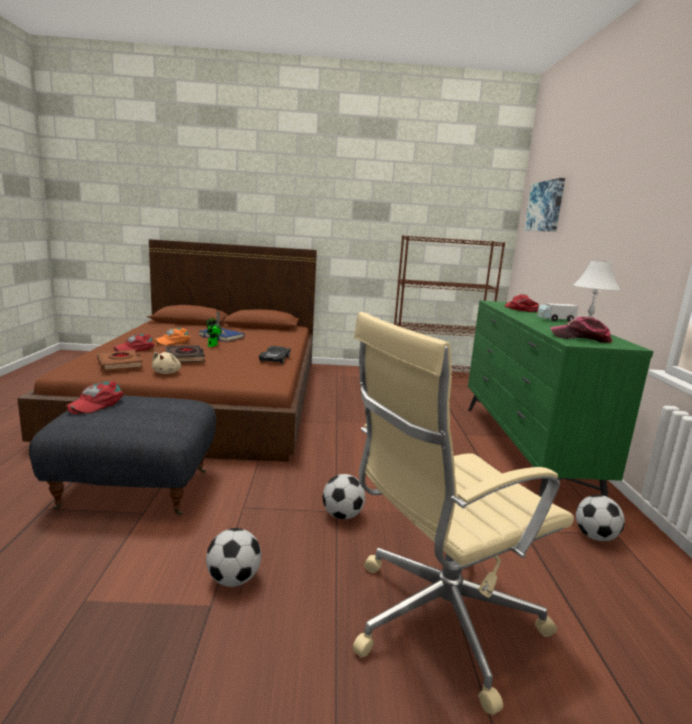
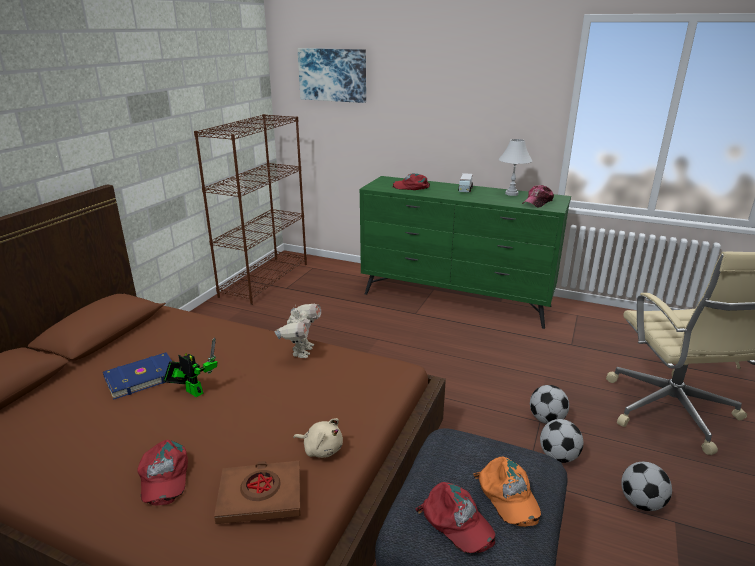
camera: 65 degrees left, 10 degrees up
orange cap [154,328,190,345] -> orange cap moved to [473,457,541,527]
black book [166,345,205,363] -> none
black toy car [259,346,291,364] -> toy robot [274,304,321,358]
football [576,495,625,541] -> football moved to [540,419,584,463]

